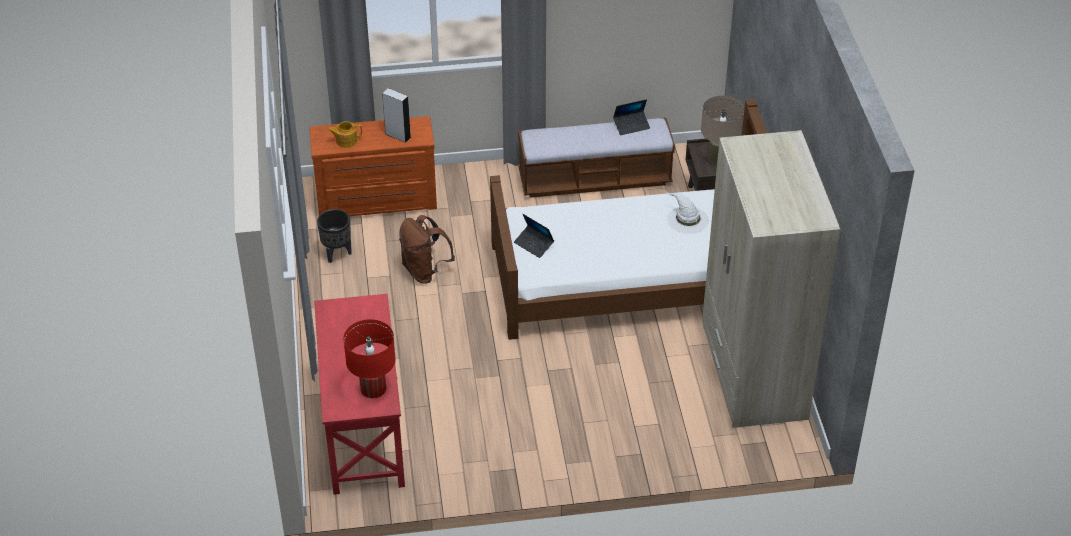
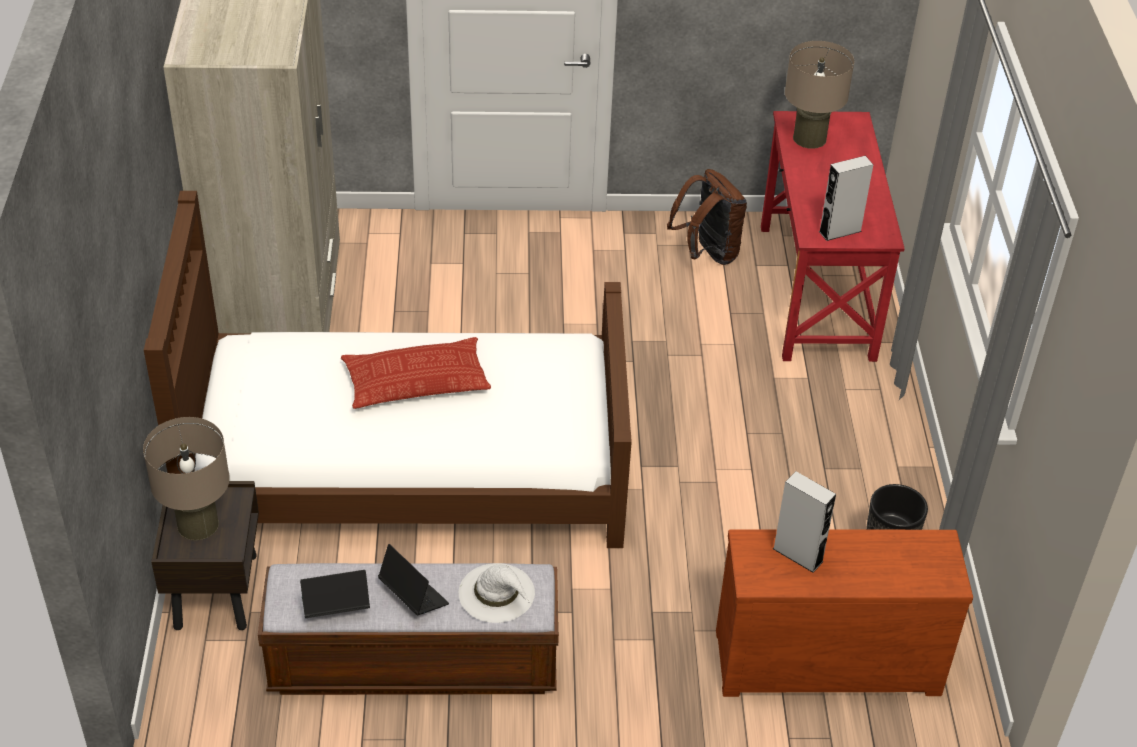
camera: 175 degrees left, 0 degrees up
teapot [328,122,362,148] -> none
red table lamp [343,319,396,398] -> beige table lamp [785,41,854,149]
brown backpack [399,215,455,284] -> brown backpack moved to [667,169,747,265]
laptop [514,214,554,258] -> laptop moved to [378,544,449,616]
white hat [666,192,709,234] -> white hat moved to [459,563,535,623]
none -> pillow [341,337,491,409]
none -> grey speaker [819,156,873,241]

